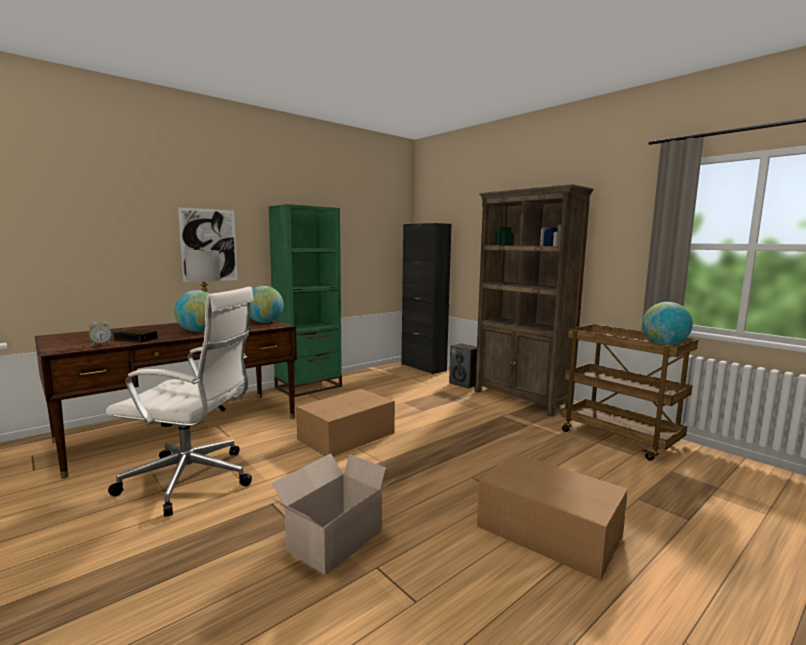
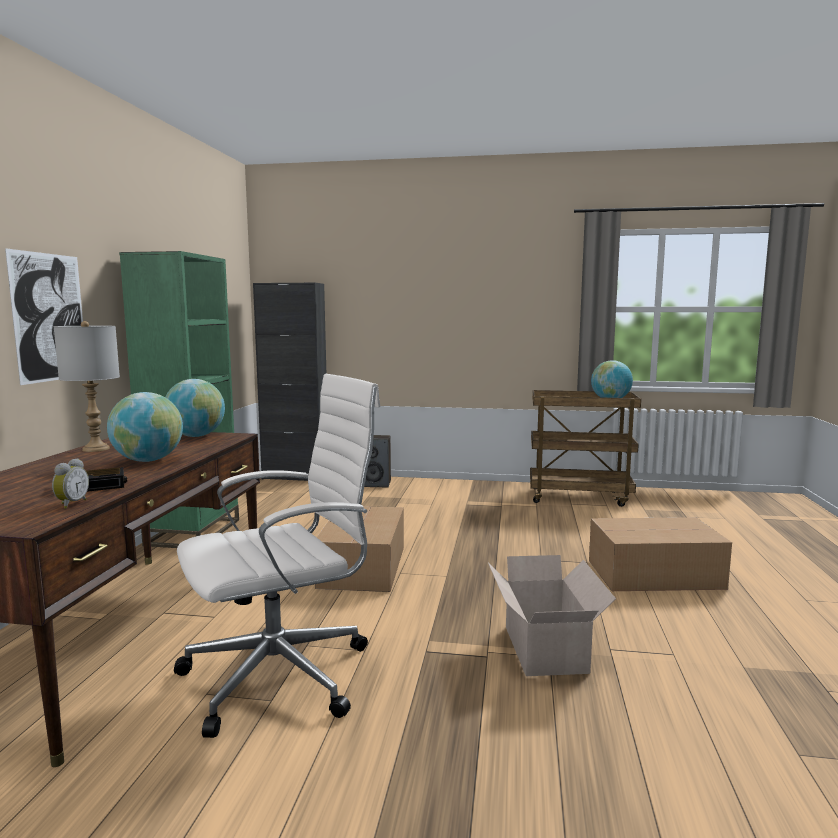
camera: 40 degrees left, 0 degrees up
brown bookcase [474,184,594,417] -> none

